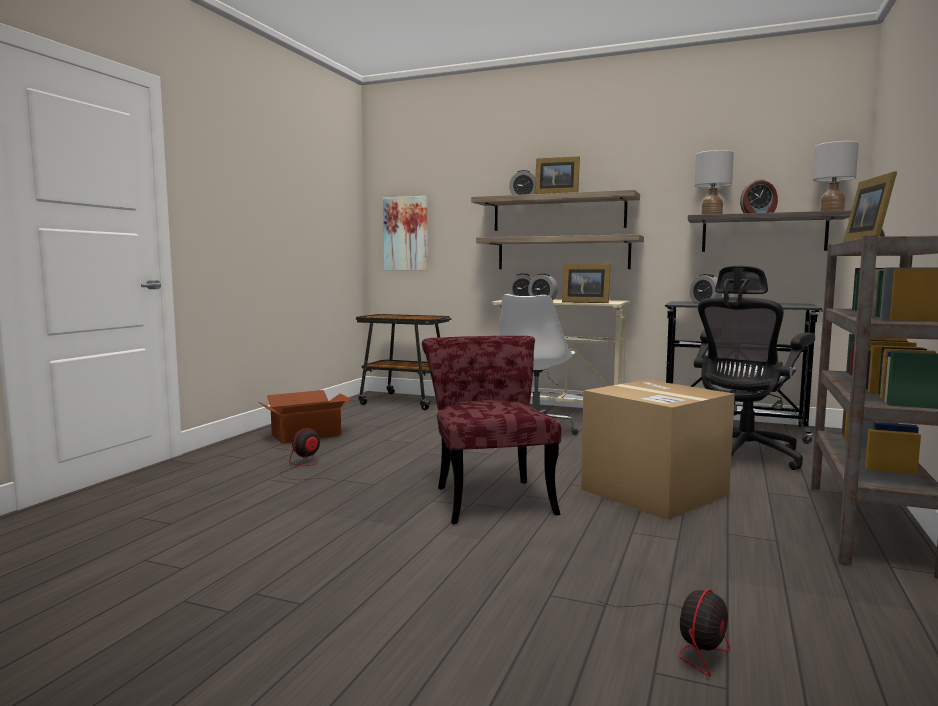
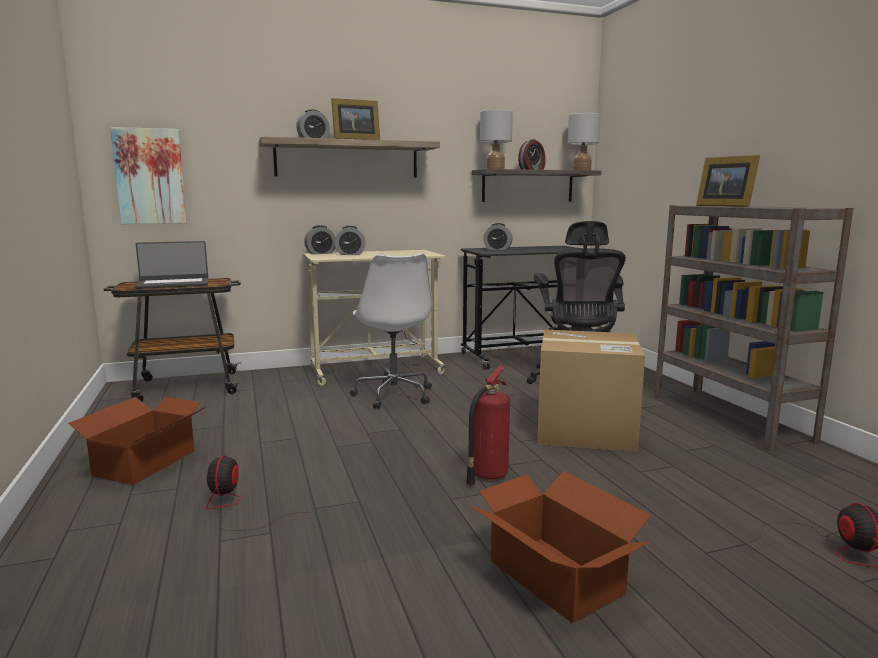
camera: 40 degrees left, 5 degrees up
red chair [422,336,561,524] -> fire extinguisher [466,365,510,486]
shelf [476,234,644,269] -> none
picture frame [562,264,611,303] -> none
none -> laptop [135,241,208,289]
none -> cardboard box [469,471,651,623]

